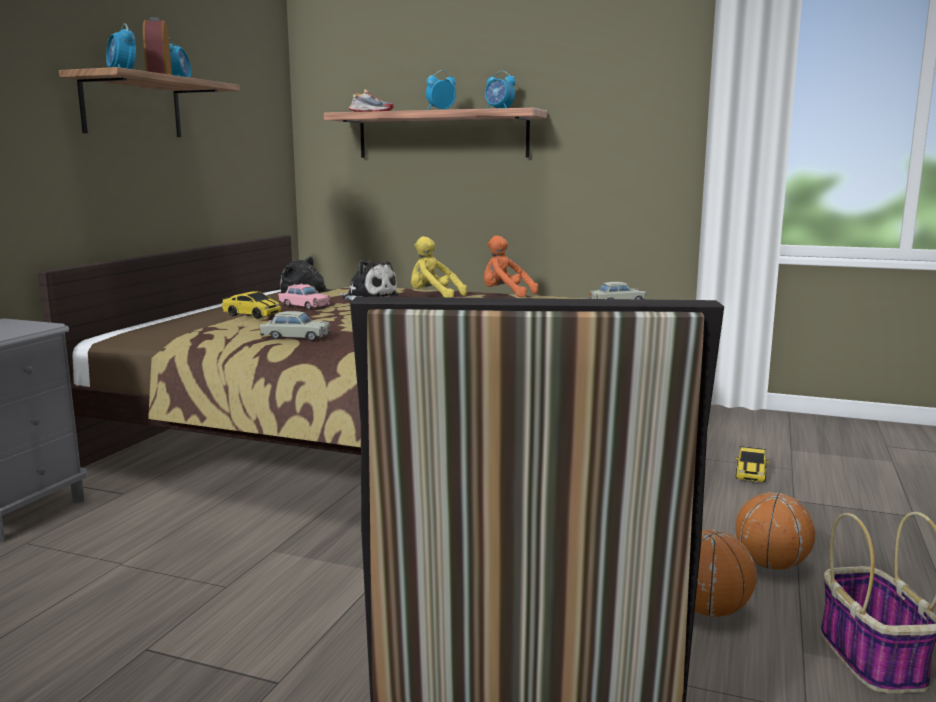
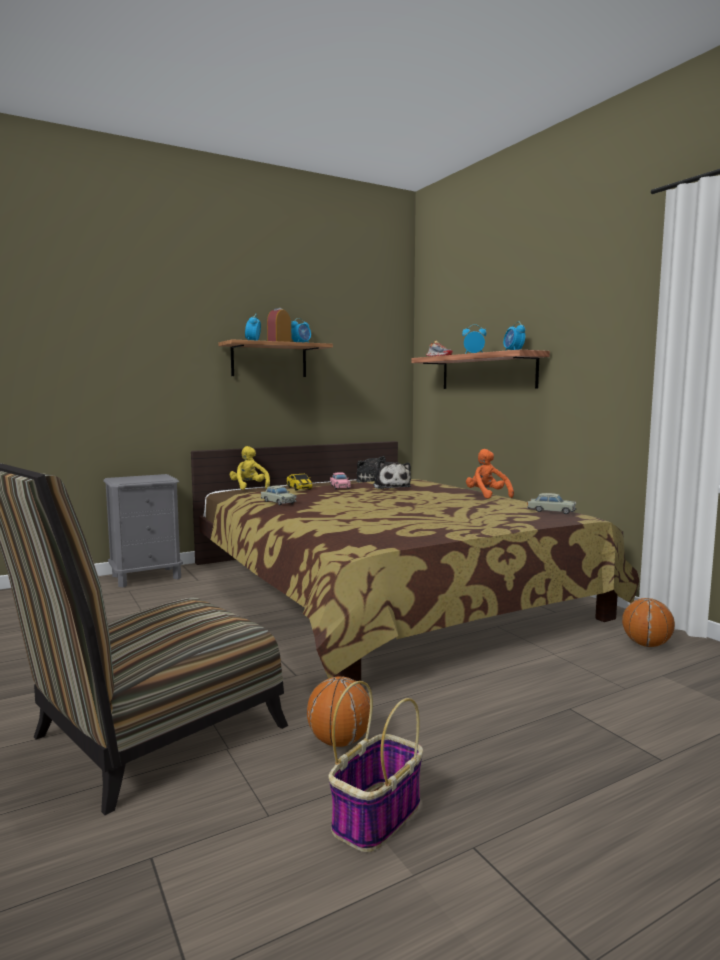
camera: 40 degrees right, 5 degrees down
yellow plush toy [411,236,467,298] -> yellow plush toy moved to [230,446,270,490]
toy car [735,446,769,482] -> none
basketball [736,492,815,570] -> basketball moved to [622,598,675,647]

